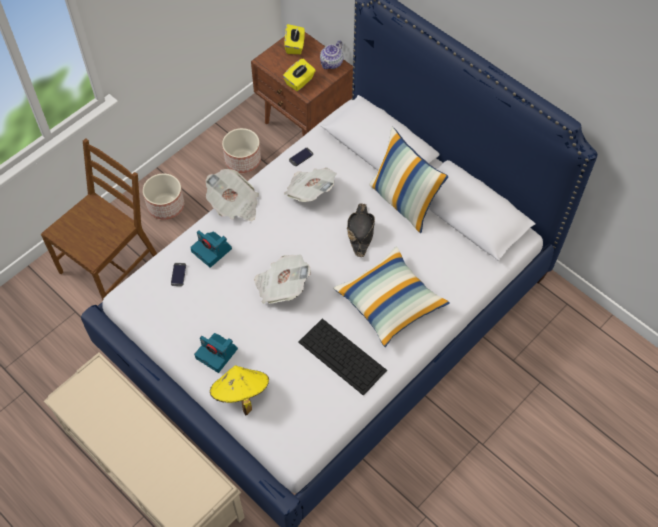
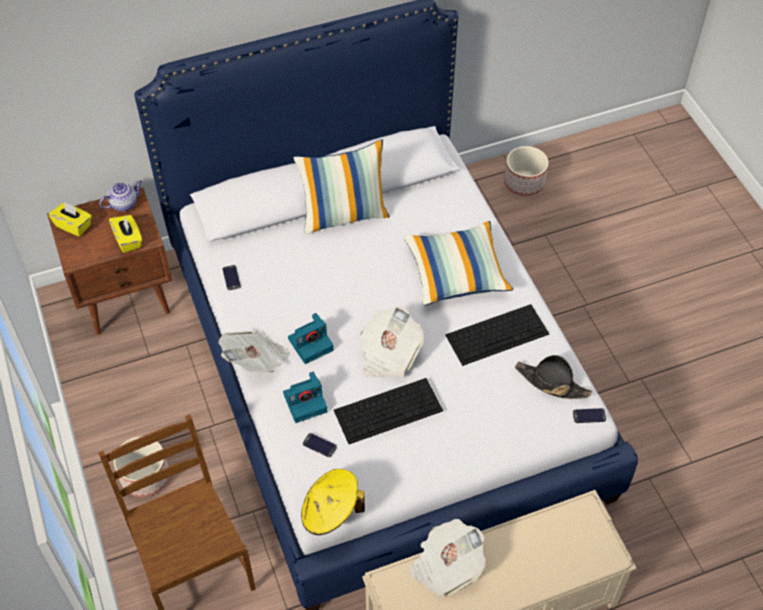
camera: 65 degrees left, 5 degrees down
camera [194,333,238,373] -> camera moved to [288,313,334,364]
yellow hat [210,365,269,415] -> yellow hat moved to [301,469,365,535]
planter [222,128,261,173] -> planter moved to [504,146,548,196]
newspaper [284,168,337,202] -> newspaper moved to [409,519,486,598]
teapot [320,40,344,69] -> teapot turned 90 degrees counterclockwise [99,180,142,212]
black hat [347,203,375,257] -> black hat moved to [515,355,592,399]
none -> keyboard [334,378,443,444]
none -> phone [573,408,606,423]

